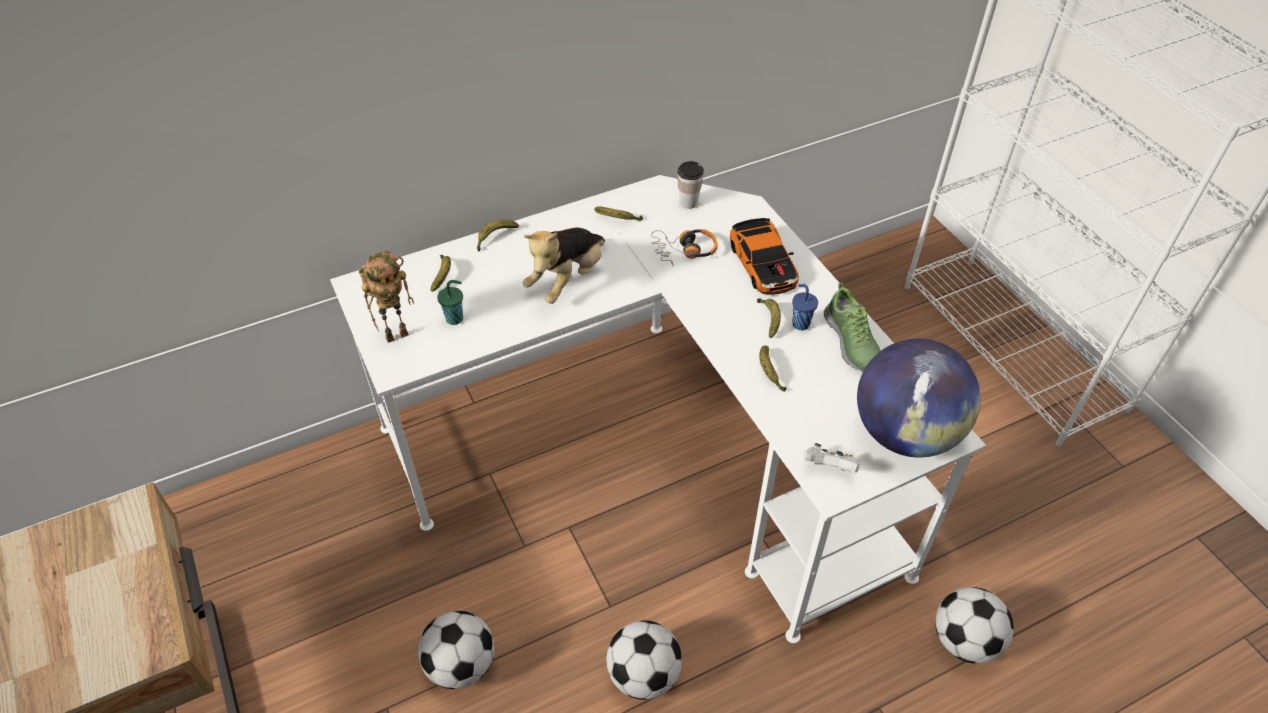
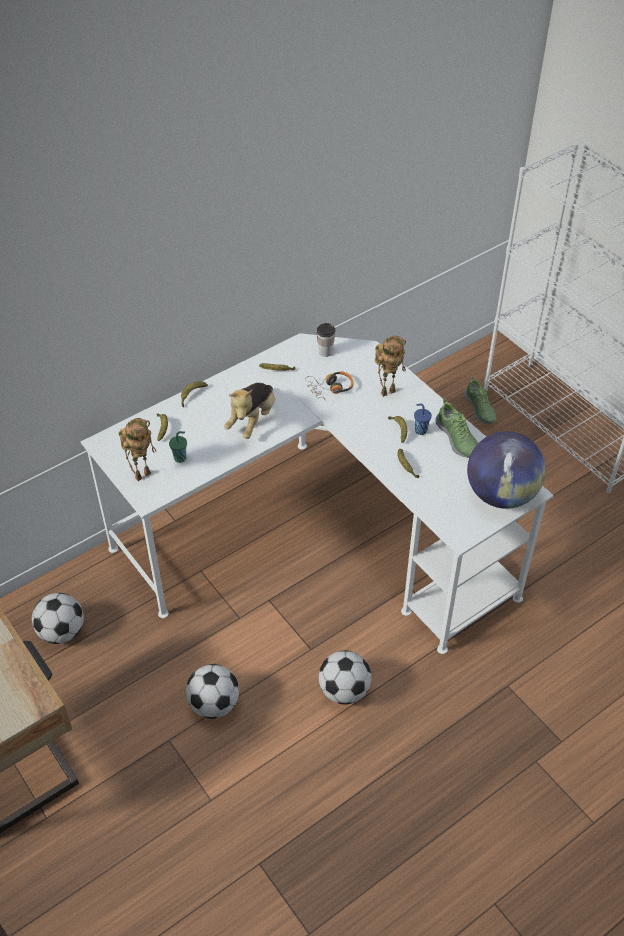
camera: 10 degrees left, 0 degrees up
toy car [730,218,799,295] -> toy robot [375,336,406,397]
white game controller [804,443,860,472] -> none
football [935,587,1013,663] -> football moved to [32,593,84,644]
none -> shoe [464,376,496,424]

